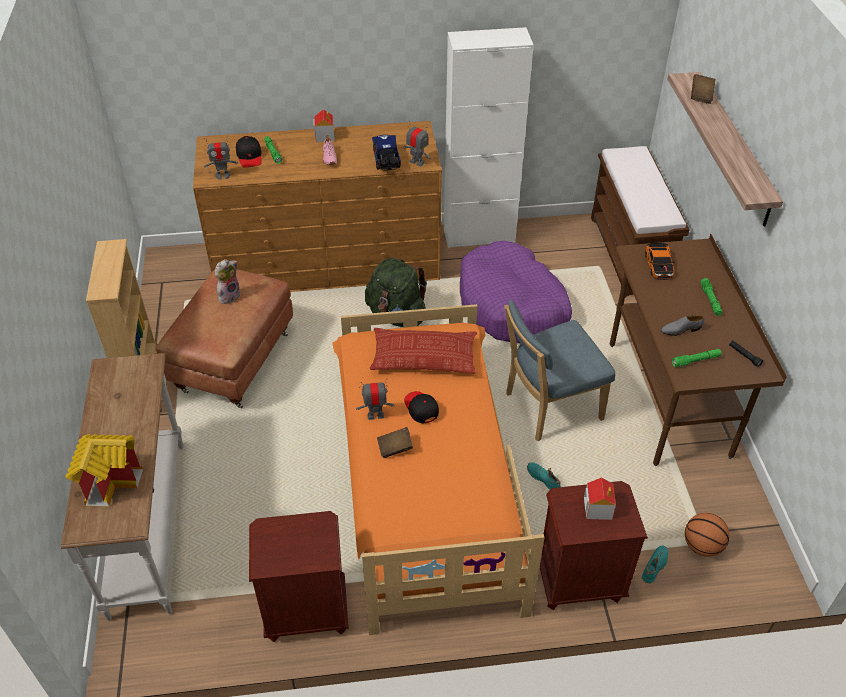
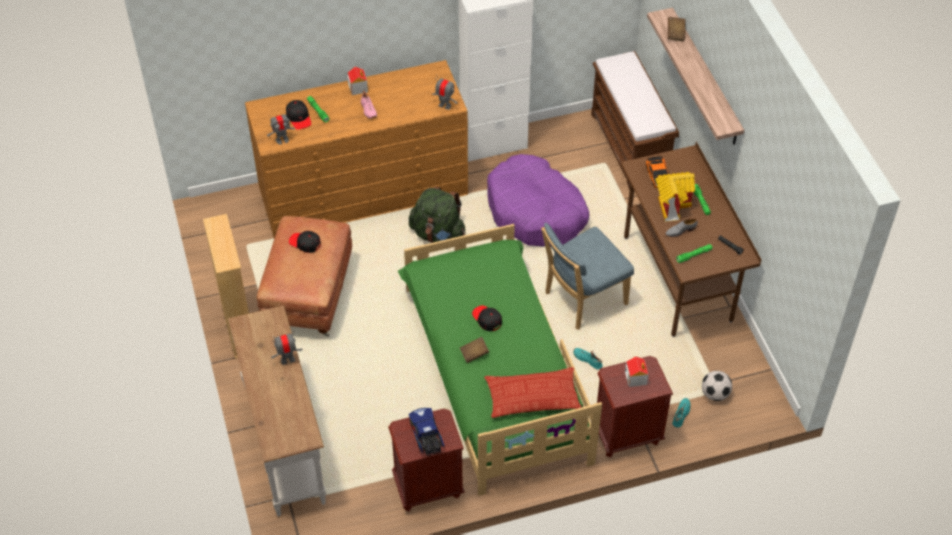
camera: 10 degrees left, 5 degrees up
toy house [65,434,143,506] -> toy house moved to [655,172,695,222]
plush toy [215,259,240,304] -> black cap [289,231,321,253]
orange bed [332,304,545,635] -> green bed [398,224,602,496]
toy robot [356,382,395,420] -> toy robot moved to [271,331,303,365]
pillow [370,328,477,374] -> pillow moved to [484,367,582,418]
toy truck [372,135,401,171] -> toy truck moved to [409,408,444,456]
basketball [685,513,730,557] -> football [702,371,732,401]

